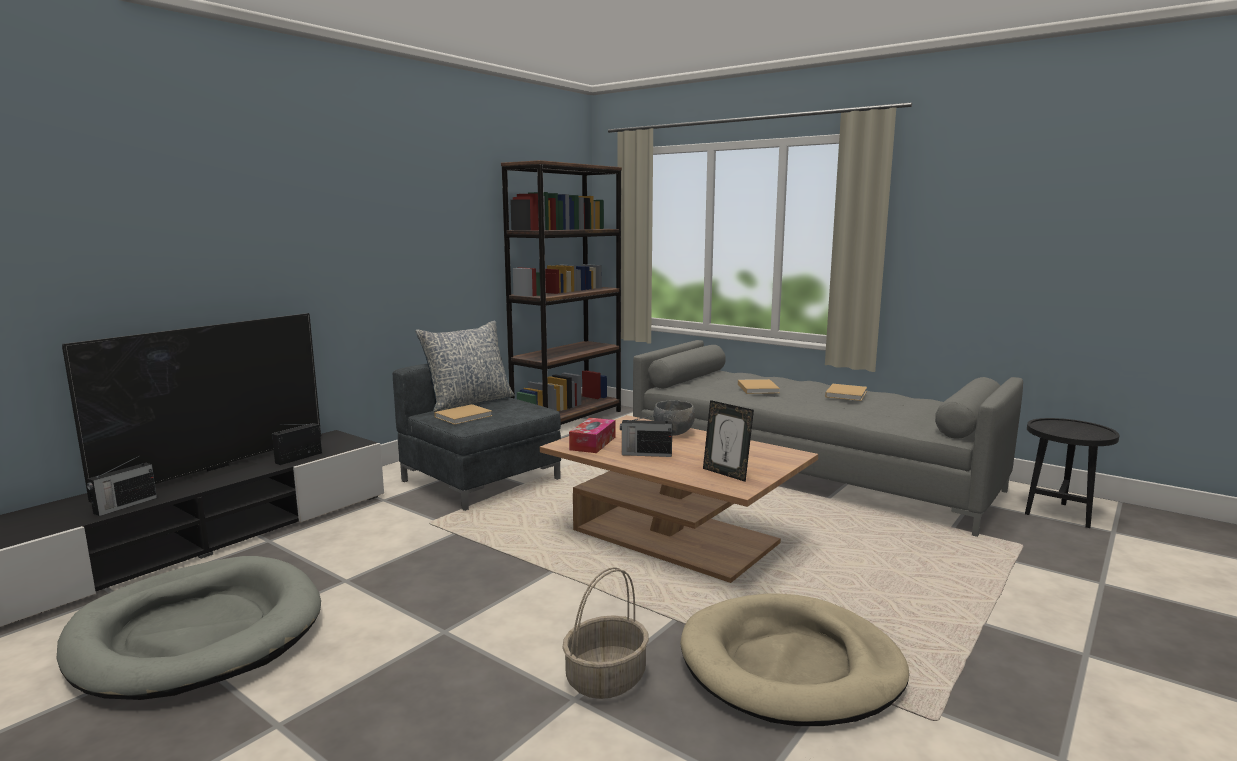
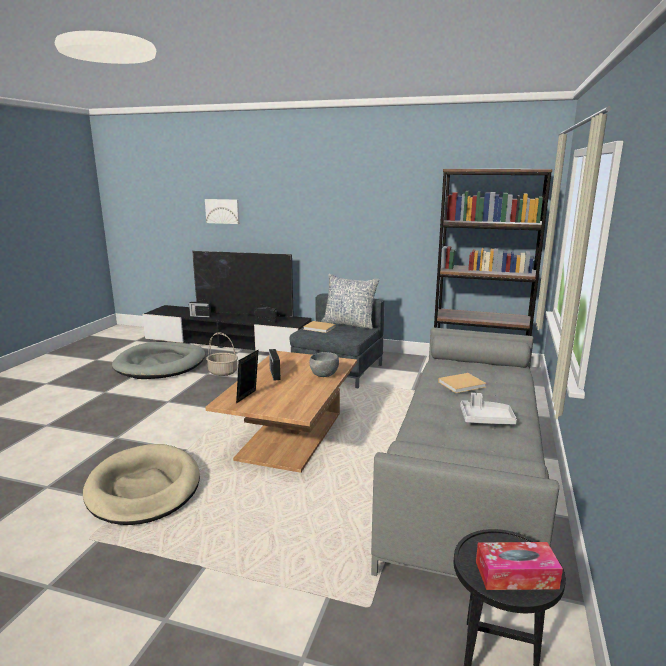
camera: 70 degrees right, 5 degrees up
basket [562,567,649,699] -> basket moved to [206,333,238,376]
tissue box [569,418,615,453] -> tissue box moved to [476,542,563,590]
beige book [825,384,867,401] -> grey tray [460,393,517,424]
none -> picture [205,199,240,224]

